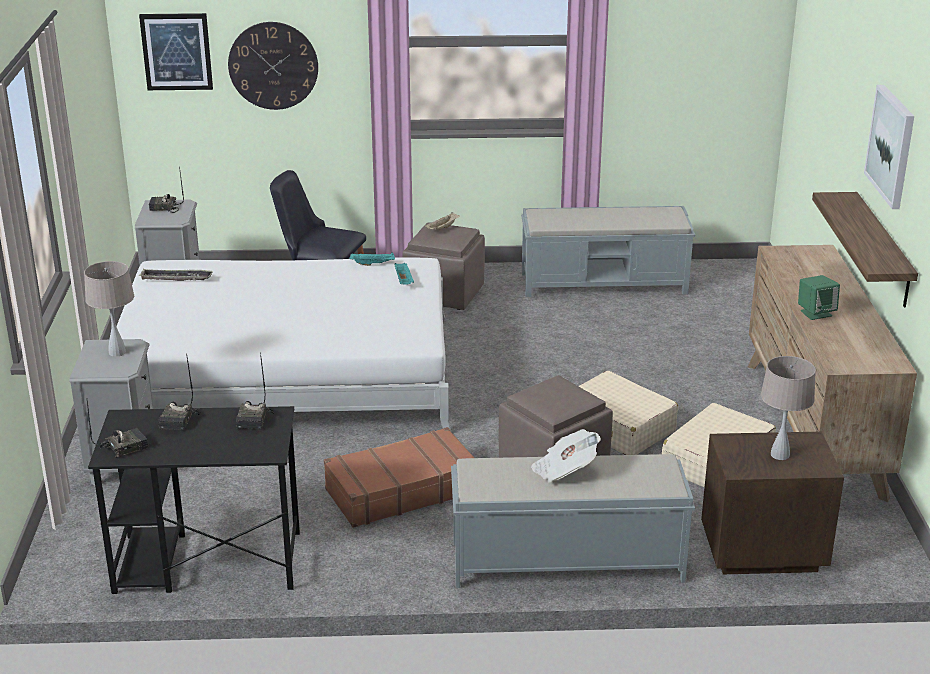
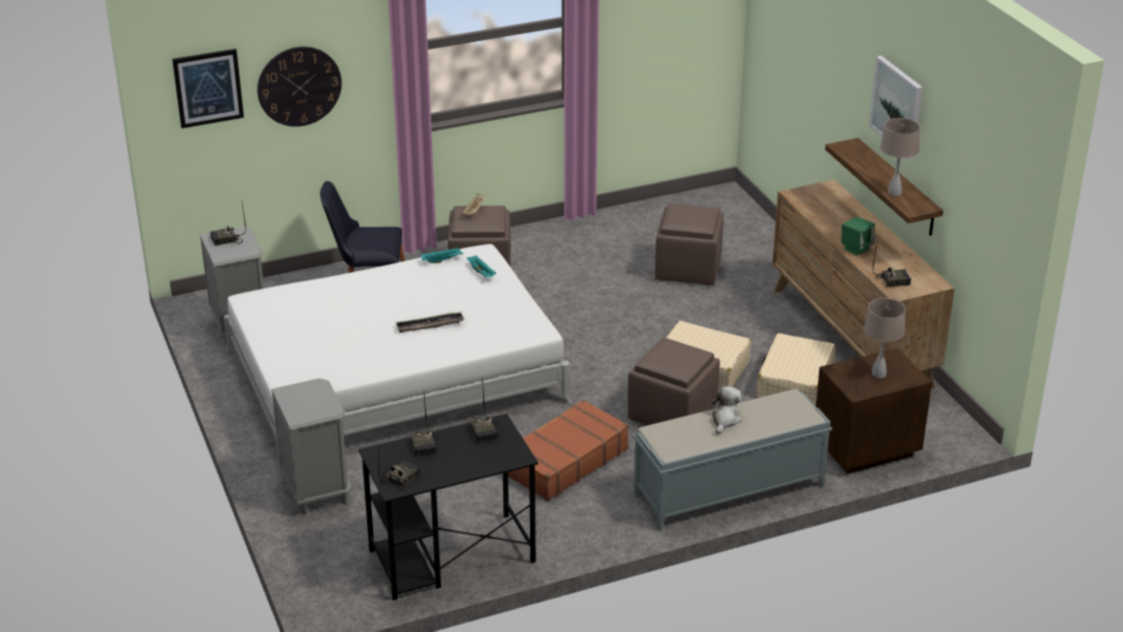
camera: 20 degrees left, 5 degrees up
beige table lamp [84,261,134,357] -> beige table lamp moved to [880,118,920,196]
tray [139,269,213,281] -> tray moved to [395,312,464,333]
grey bench [521,206,695,297] -> none
newspaper [531,429,601,483] -> plush toy [711,386,742,434]
none -> brown ottoman [655,204,724,285]
none -> radio [872,243,911,287]

